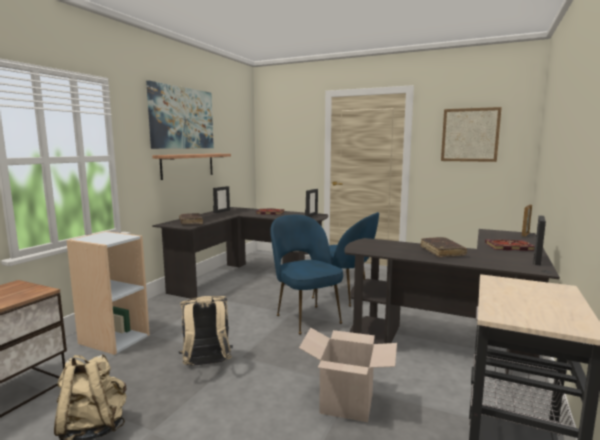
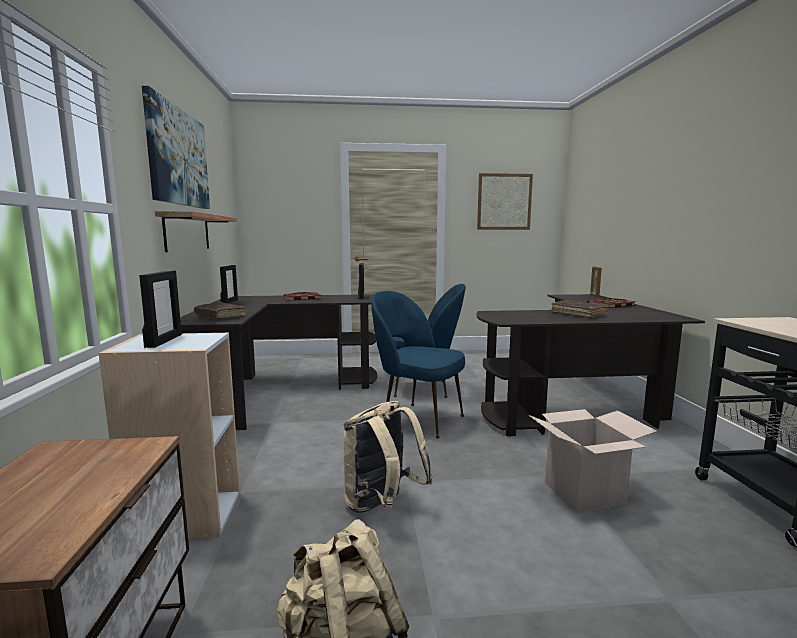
camera: 30 degrees left, 0 degrees up
picture frame [533,216,546,266] -> picture frame moved to [139,270,182,348]

